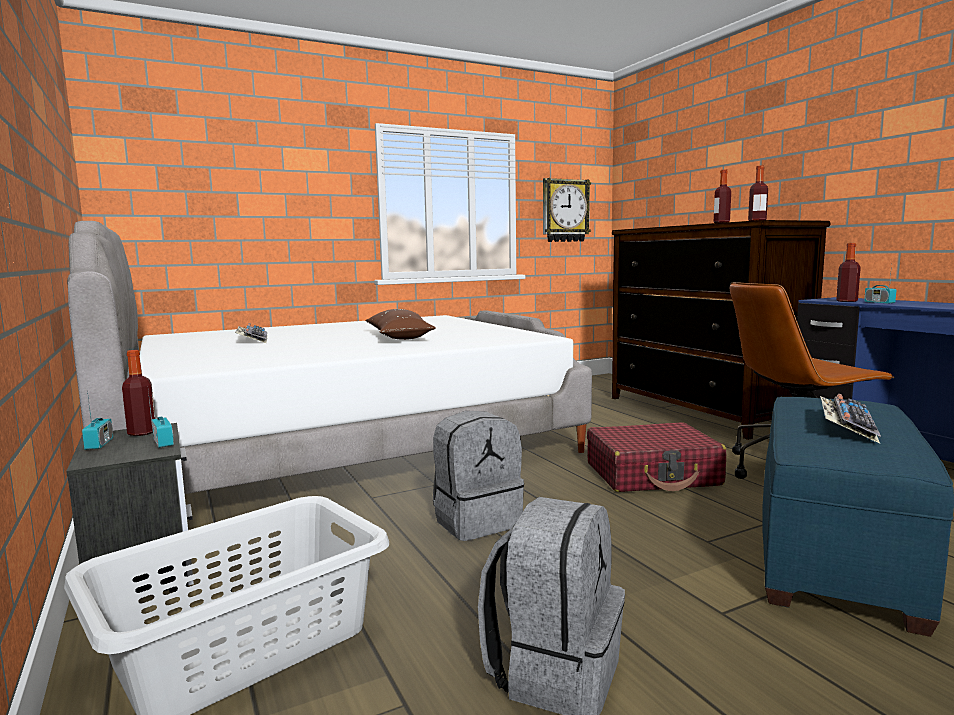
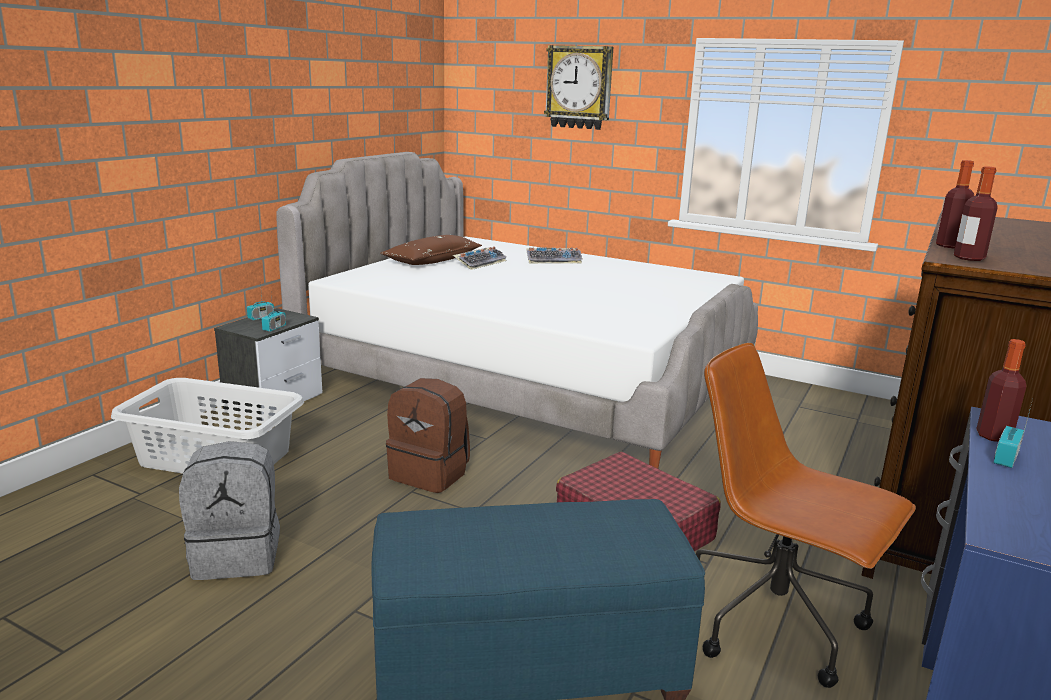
camera: 55 degrees right, 10 degrees up
bottle [122,350,155,436] -> none
brown pillow [365,309,436,340] -> brown pillow moved to [380,235,482,265]
grey backpack [433,411,524,541] -> brown backpack [386,378,470,493]
wall clock [543,178,591,242] -> wall clock moved to [544,45,613,130]
keyboard [820,394,881,443] -> keyboard moved to [526,247,583,264]

